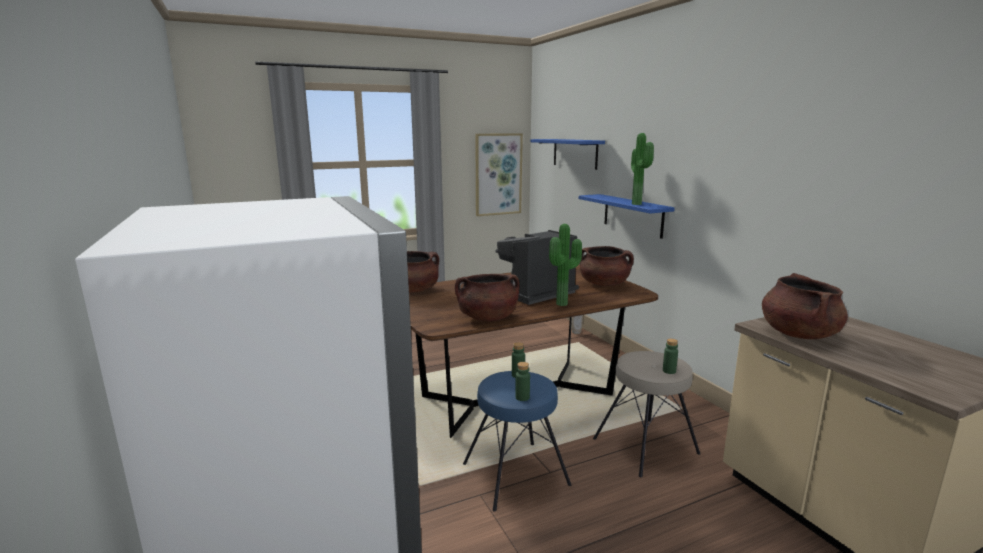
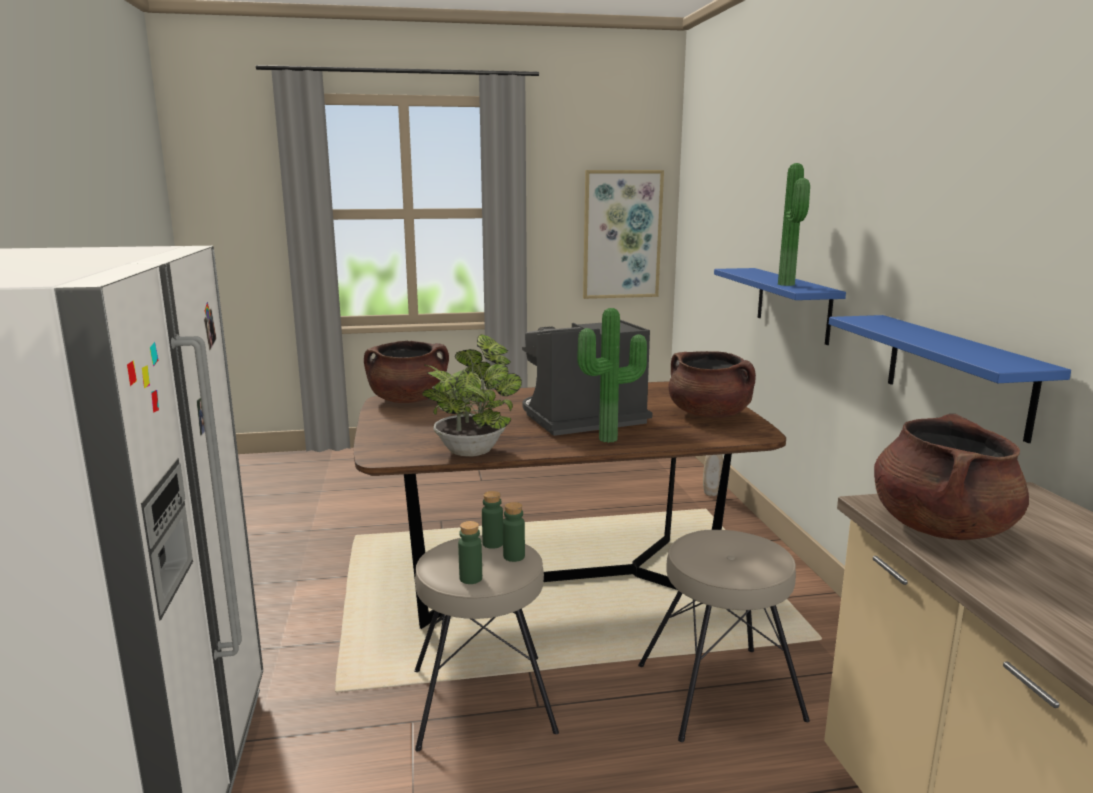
camera: 15 degrees right, 0 degrees up
brown cooking pot [455,274,519,321] -> potted plant [422,334,522,456]
blue stool [463,371,571,512] -> beige stool [414,536,559,751]
blue shelf [530,139,605,170] -> blue shelf moved to [829,315,1071,443]
green bottle [663,339,678,374] -> green bottle moved to [503,502,525,562]

